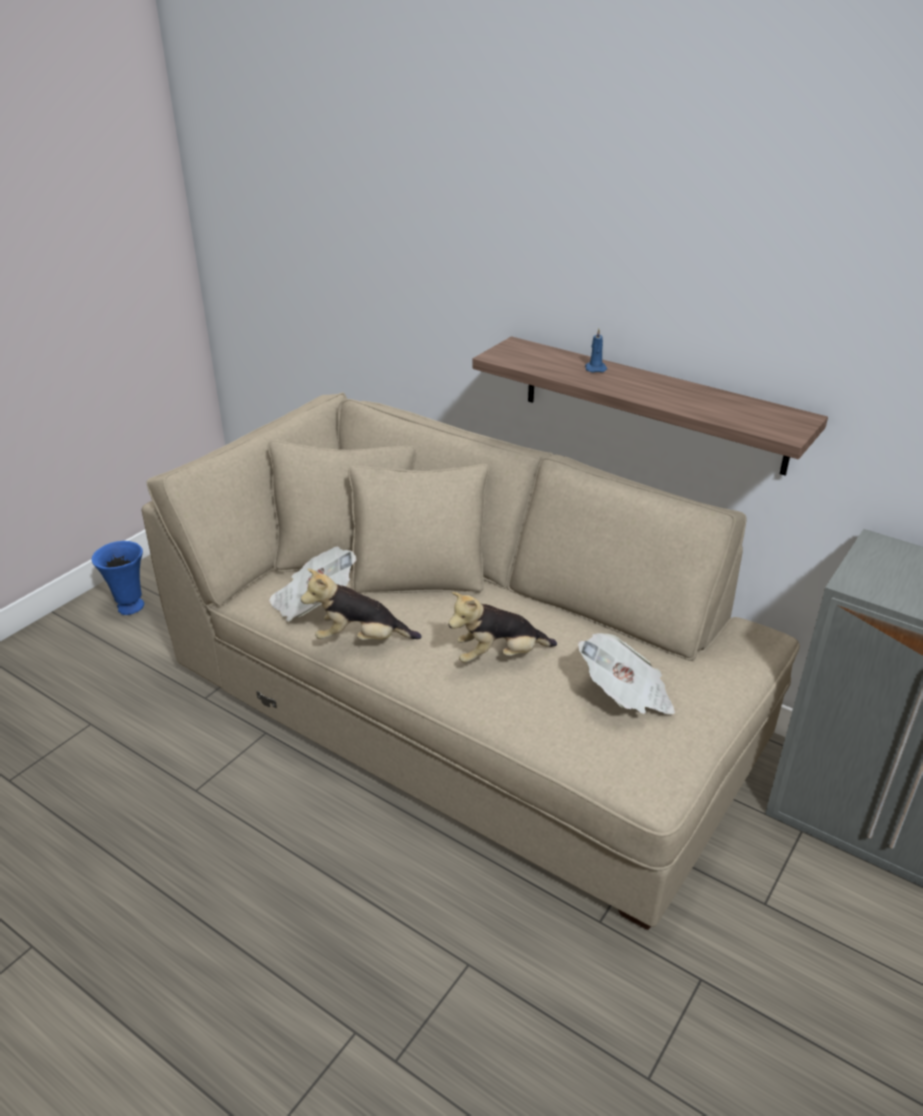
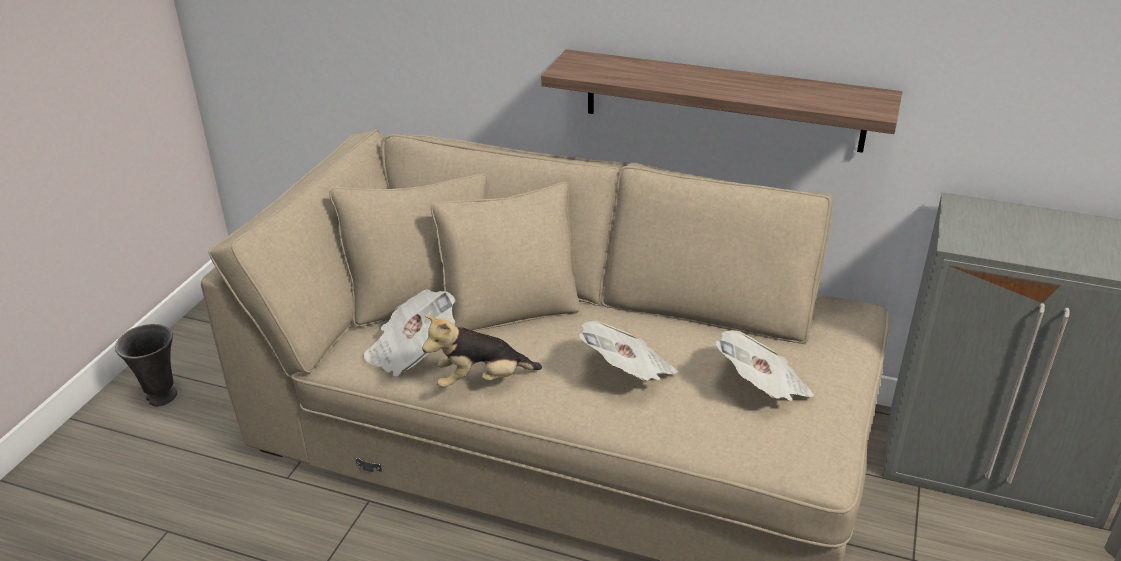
camera: 15 degrees left, 0 degrees up
blue vase [92,541,144,615] -> grey vase [115,324,177,407]
plush toy [448,592,557,663] -> newspaper [578,321,678,381]
blue candle [585,329,607,373] -> none

